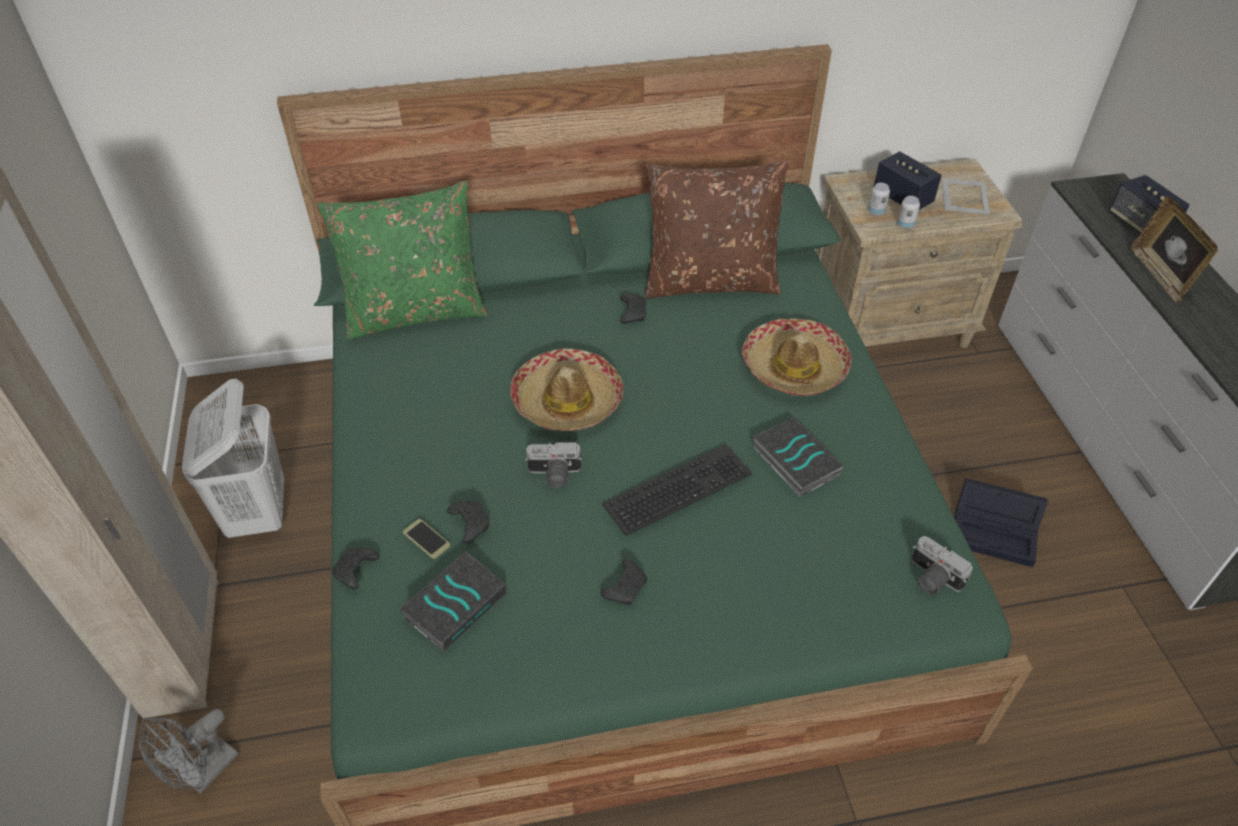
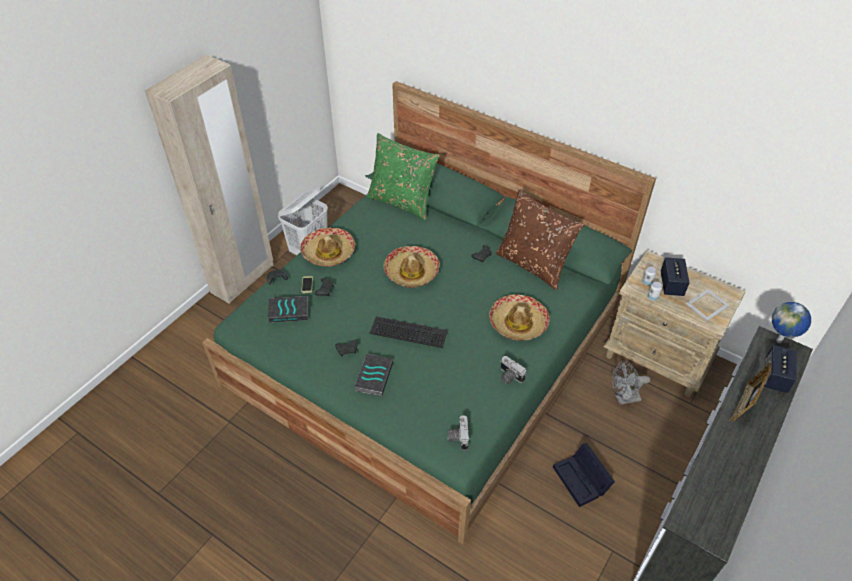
camera: 45 degrees right, 0 degrees up
grey fan [138,709,239,794] -> grey fan moved to [612,360,650,405]
camera [525,442,582,488] -> camera moved to [500,356,526,384]
book [752,417,843,497] -> book moved to [354,353,393,396]
none -> hat [300,228,355,267]
none -> globe [772,302,811,343]

